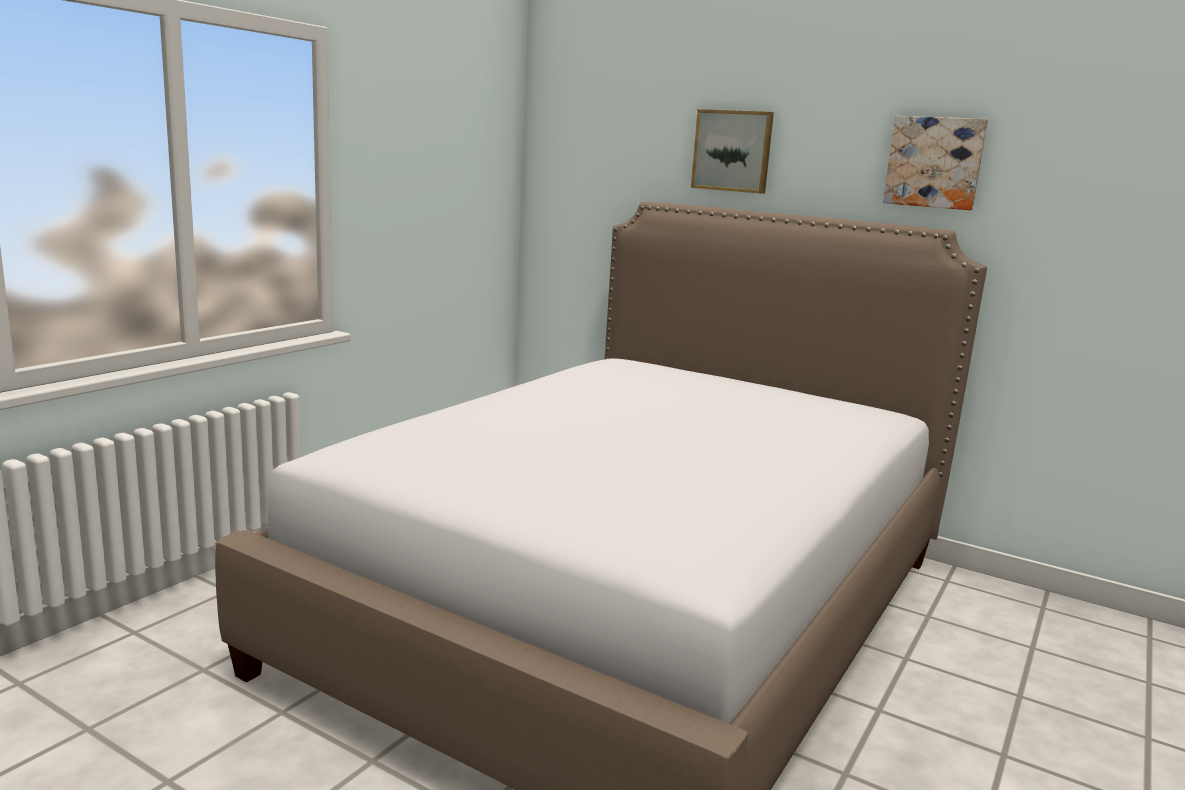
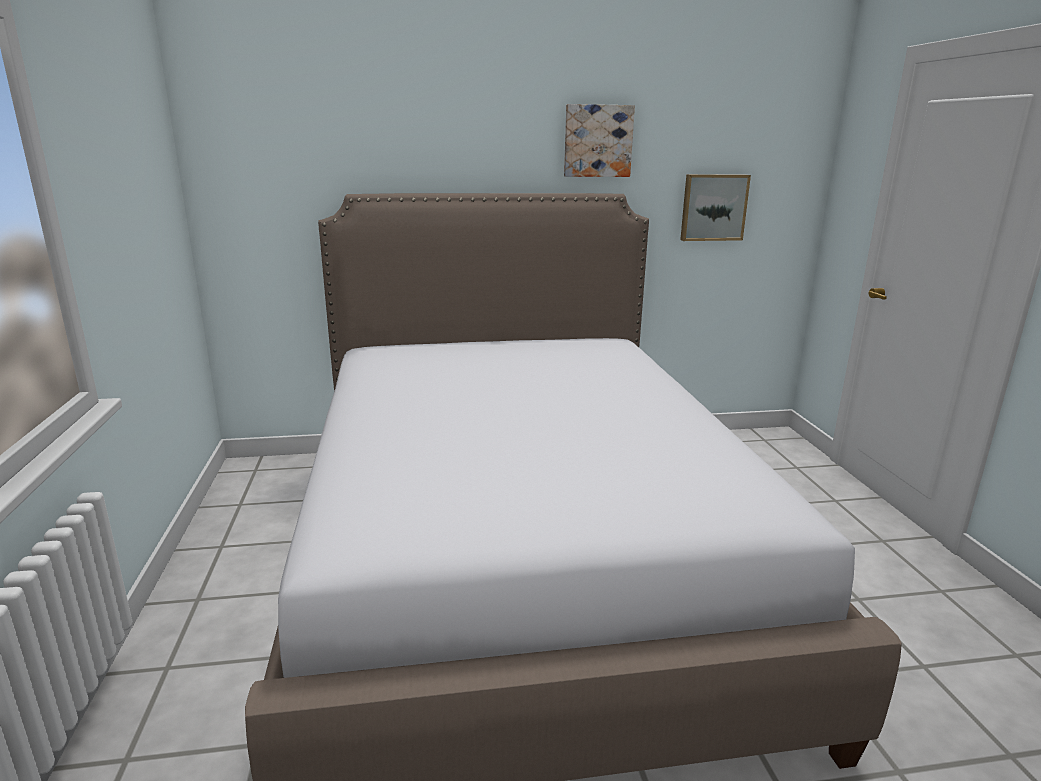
camera: 40 degrees left, 5 degrees up
picture [691,109,774,194] -> picture moved to [680,174,751,241]

